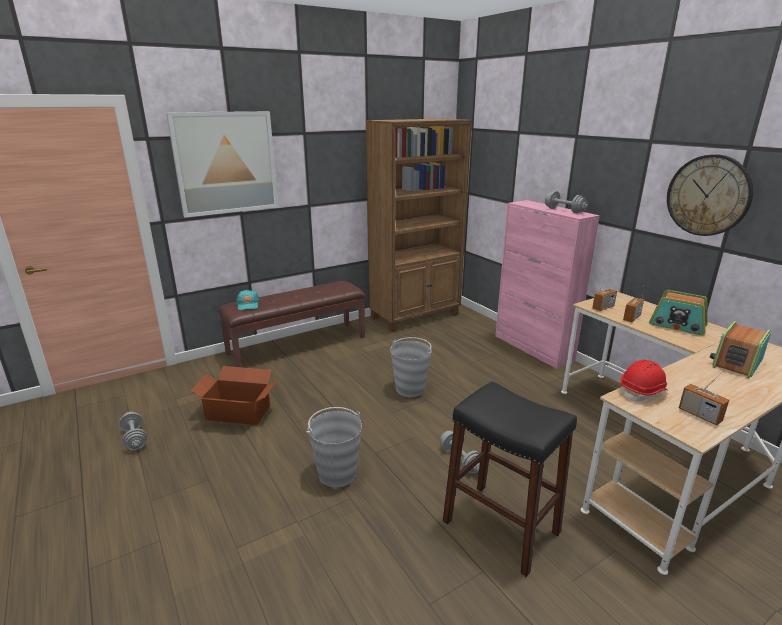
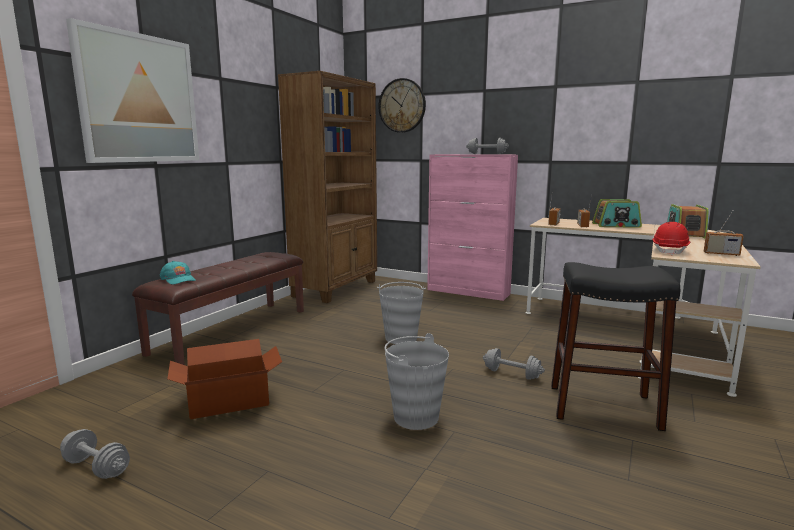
camera: 30 degrees left, 10 degrees down
wall clock [667,154,753,236] -> wall clock moved to [379,78,426,133]

